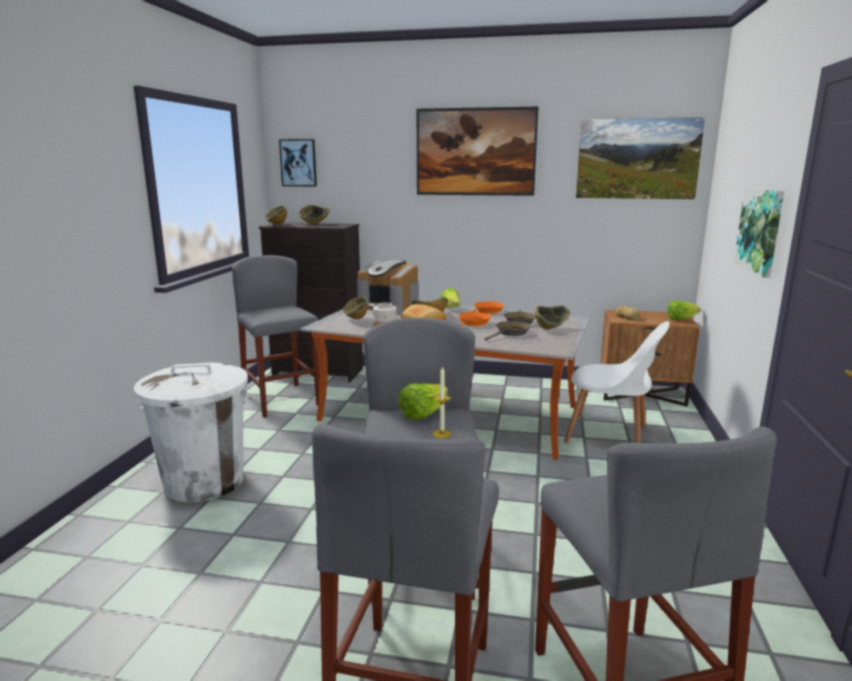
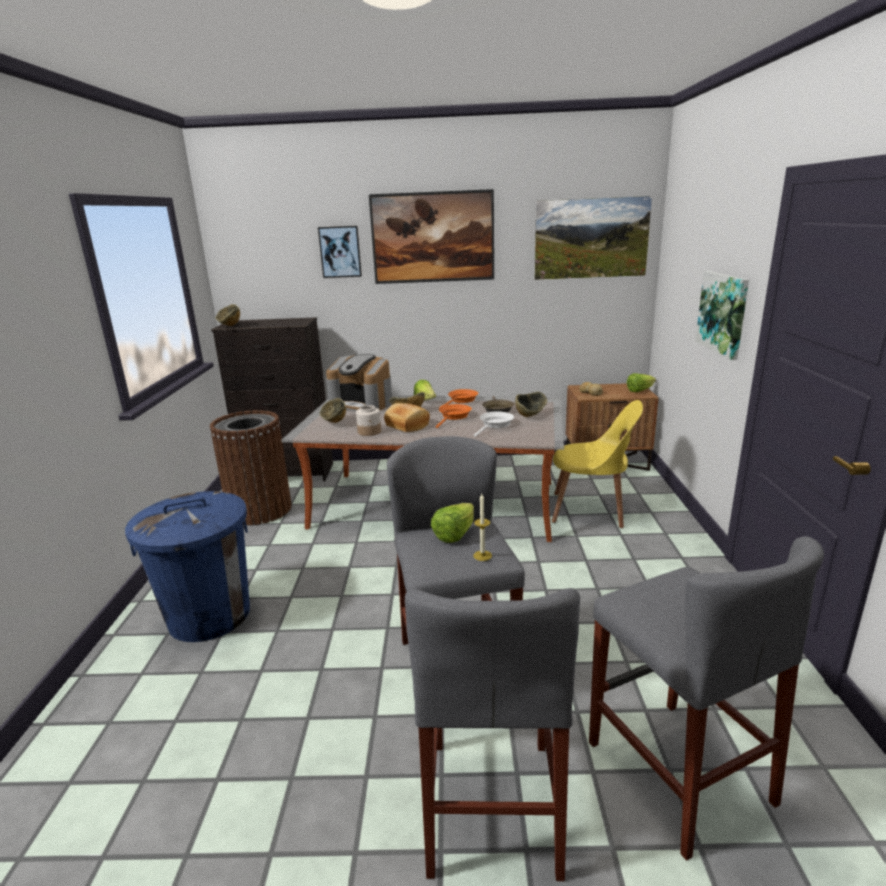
camera: 10 degrees left, 5 degrees up
white trash can [134,362,248,502] -> blue trash can [125,491,250,642]
grey stool [232,255,320,418] -> brown trash can [210,410,292,525]
picture [279,139,317,186] -> picture moved to [318,226,362,278]
bowl [299,205,330,224] -> none
brown frying pan [484,321,531,341] -> white frying pan [474,411,514,437]
white chair [564,321,670,443] -> yellow chair [552,400,643,528]

